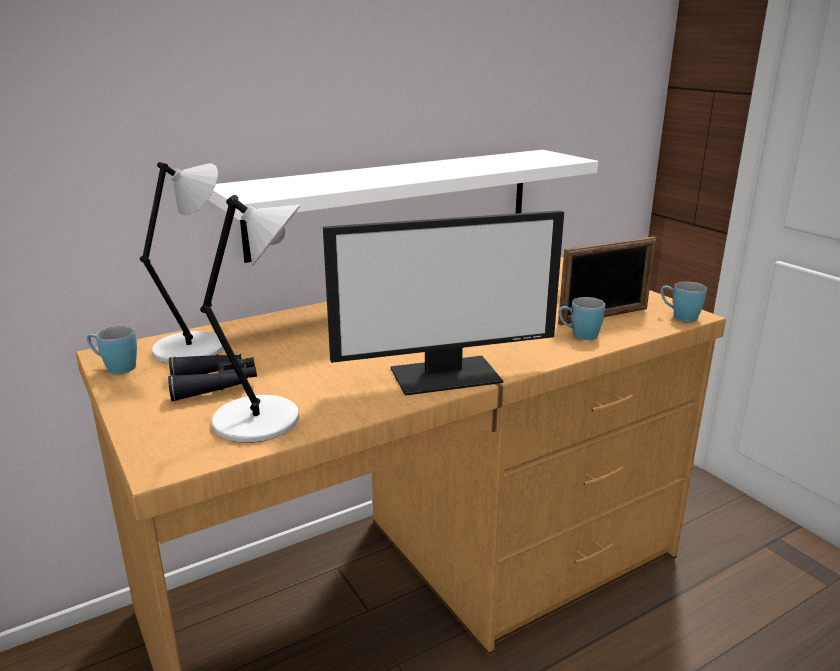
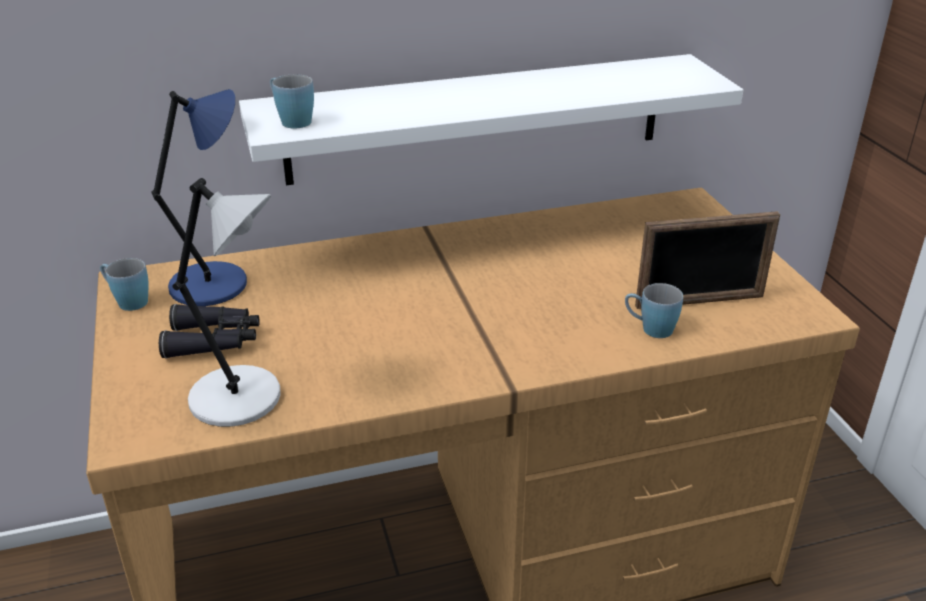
camera: 15 degrees right, 10 degrees up
grey table lamp [140,162,224,363] -> blue table lamp [151,89,247,306]
monitor [323,210,564,396] -> none
blue mug [661,282,707,322] -> blue mug moved to [270,74,314,128]

